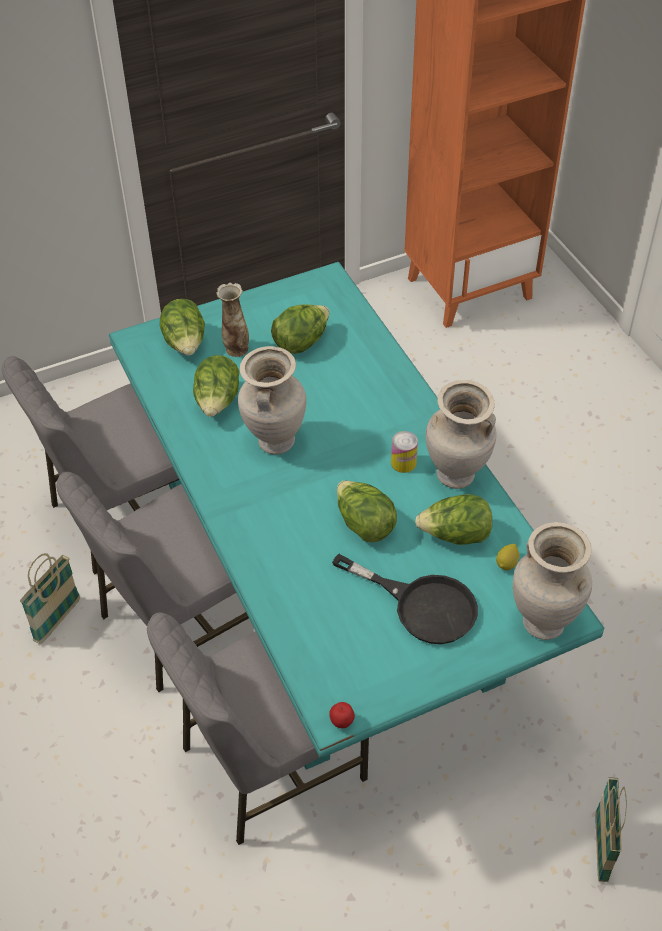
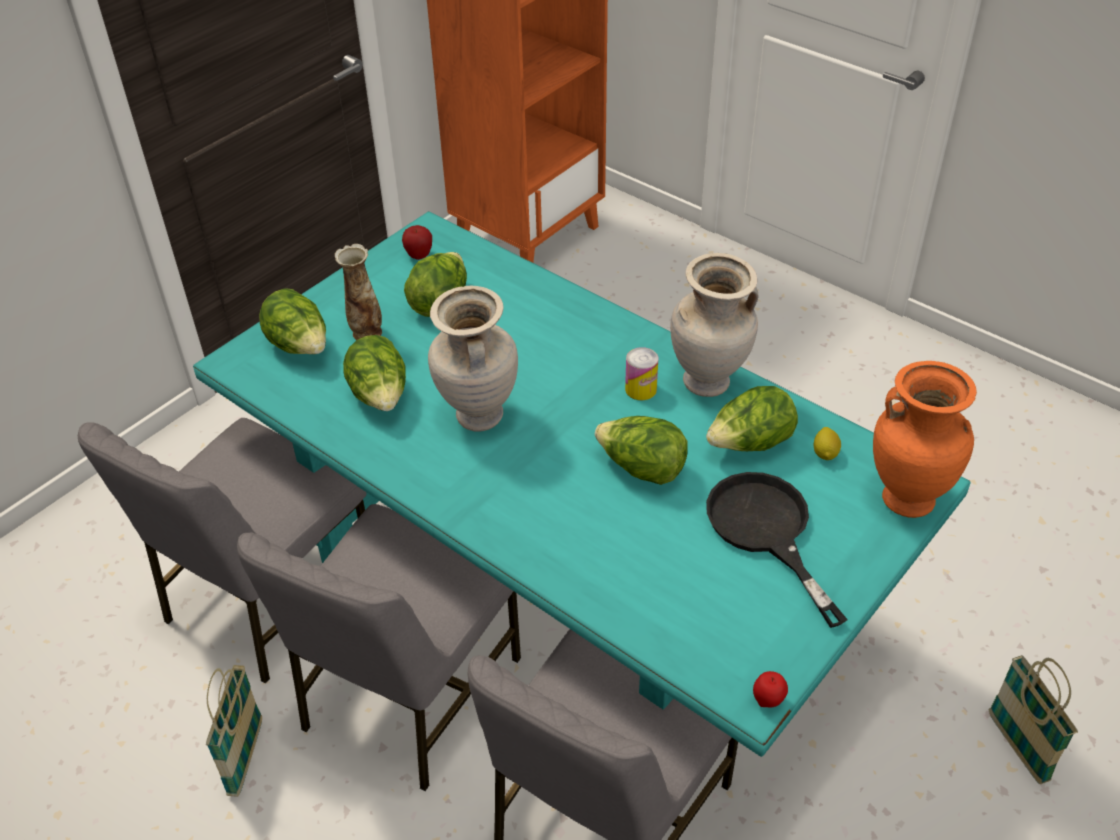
camera: 25 degrees left, 5 degrees down
black frying pan [332,554,478,644] -> black frying pan turned 120 degrees counterclockwise [706,472,848,628]
beige vase [513,522,592,640] -> orange vase [873,361,977,518]
none -> apple [402,225,432,260]

